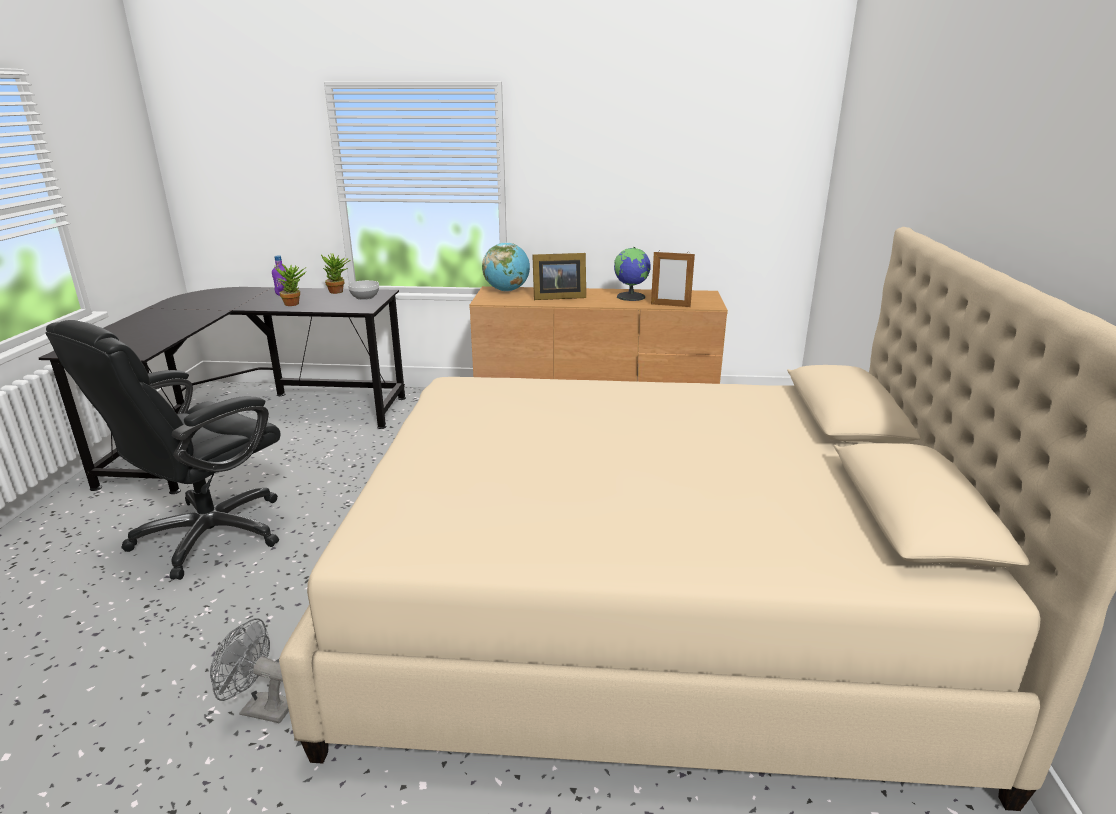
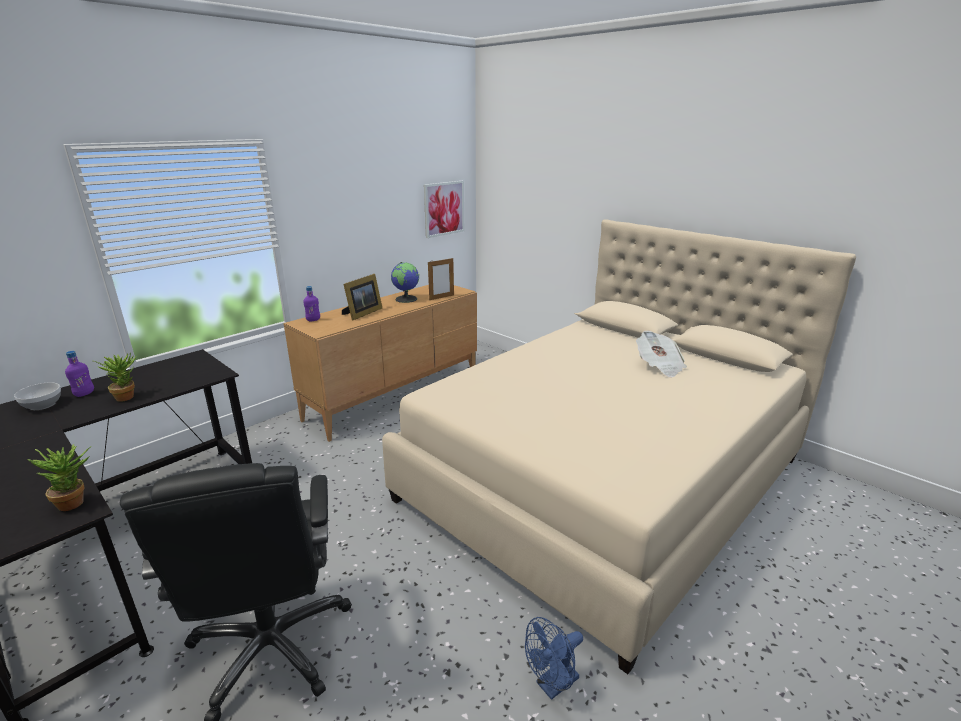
camera: 50 degrees left, 0 degrees up
grey fan [210,618,289,724] -> blue fan [525,617,583,700]
potted plant [321,253,351,294] -> potted plant moved to [27,444,92,511]
bowl [348,280,379,300] -> bowl moved to [14,382,61,410]
globe [482,242,530,292] -> purple bottle [303,286,320,321]
none -> picture [424,181,464,238]
none -> newspaper [636,331,687,378]

